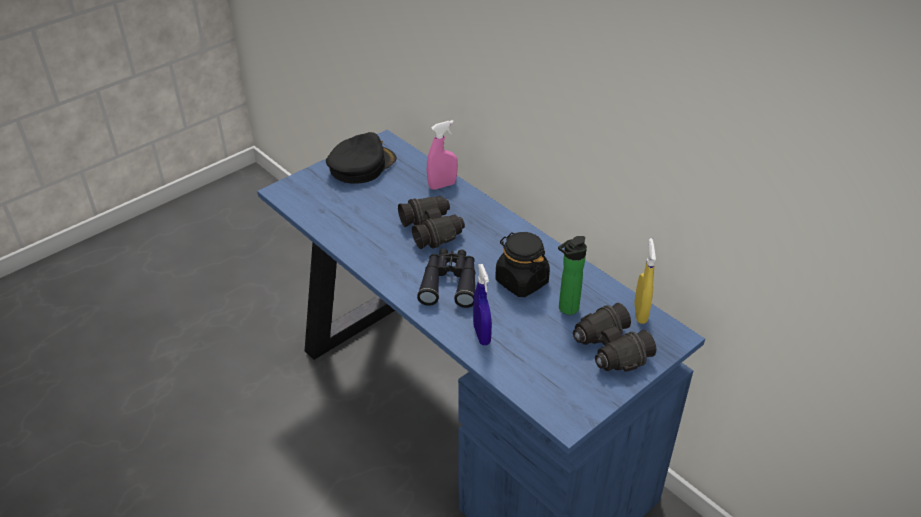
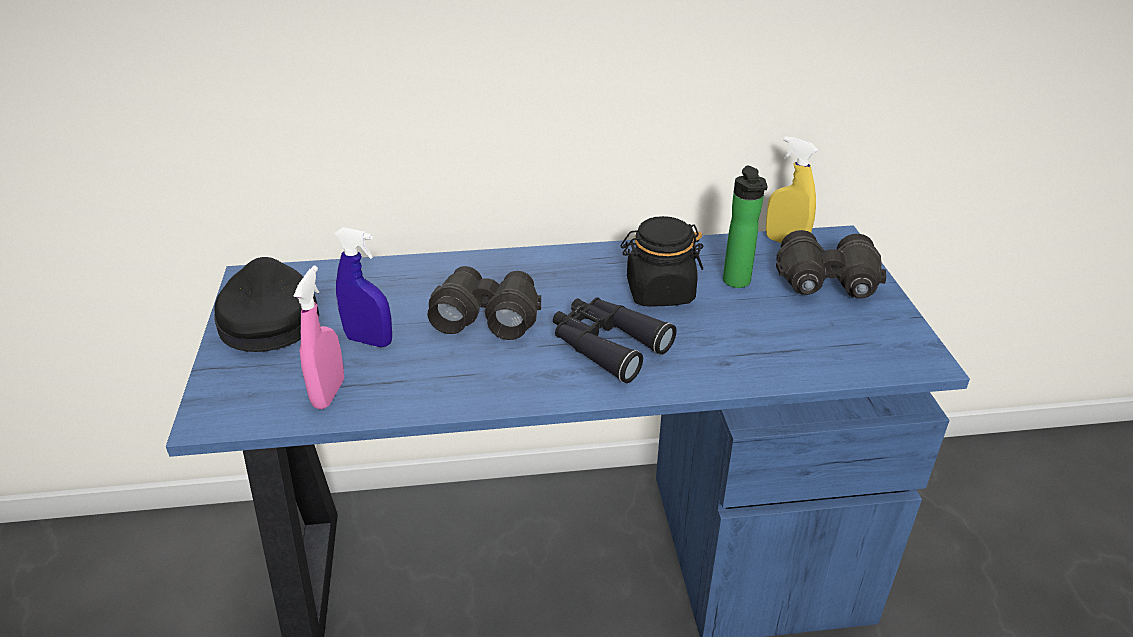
camera: 55 degrees left, 5 degrees down
pink spray bottle [427,120,458,190] -> pink spray bottle moved to [294,265,344,409]
blue spray bottle [473,264,492,345] -> blue spray bottle moved to [334,227,392,347]

